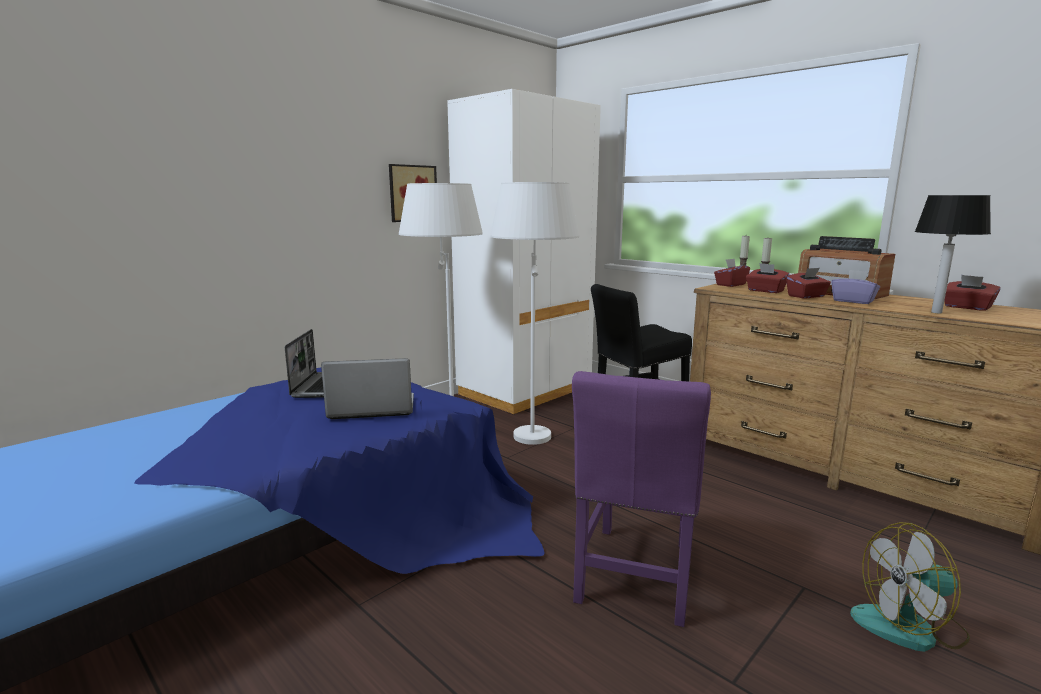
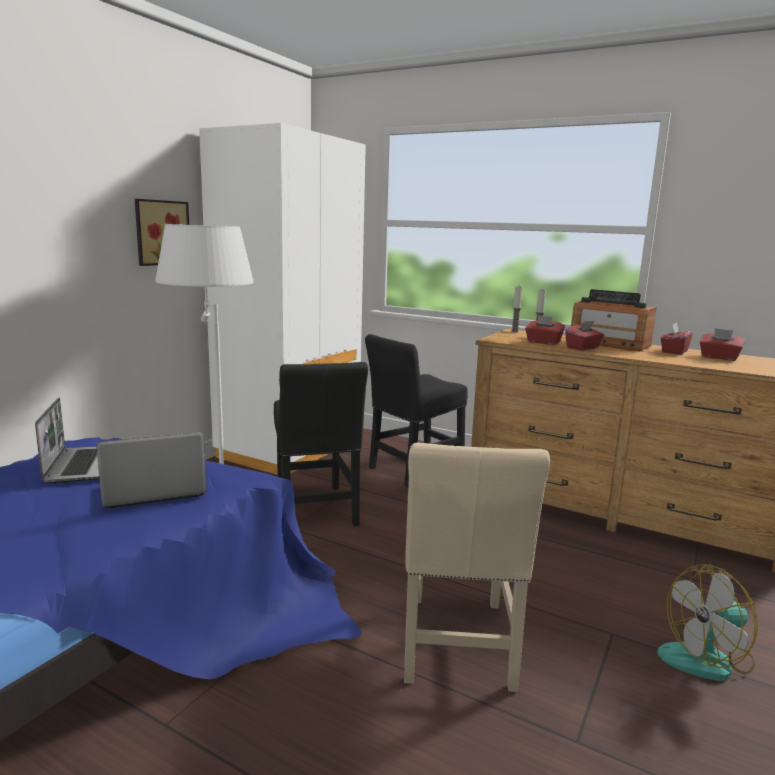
camera: 15 degrees left, 0 degrees up
white floor lamp [490,182,579,445] -> black chair [274,362,368,526]
purple chair [572,371,711,627] -> beige chair [404,443,550,692]
red tissue box [714,258,750,287] -> red tissue box moved to [661,323,693,355]
purple tissue box [831,270,880,304] -> none
table lamp [915,195,991,313] -> none

